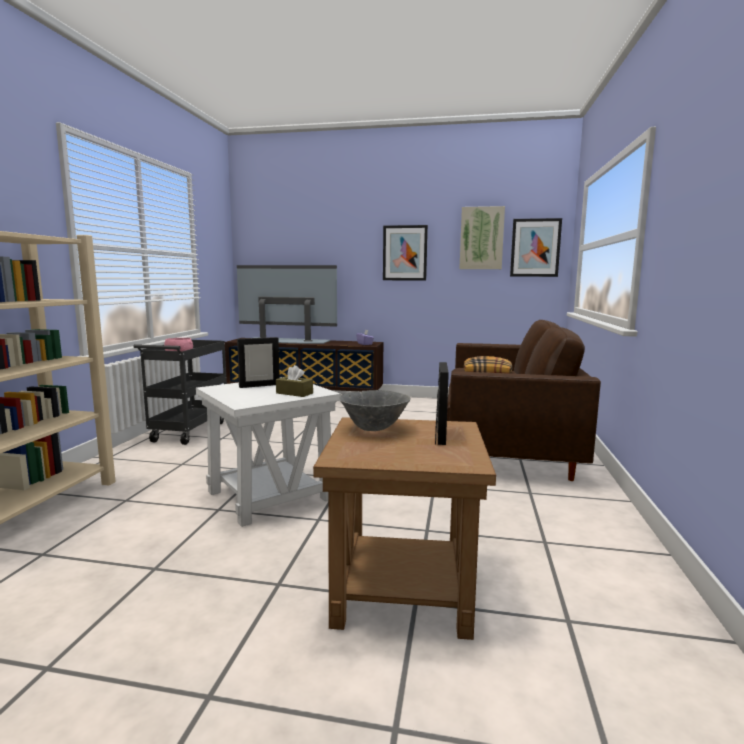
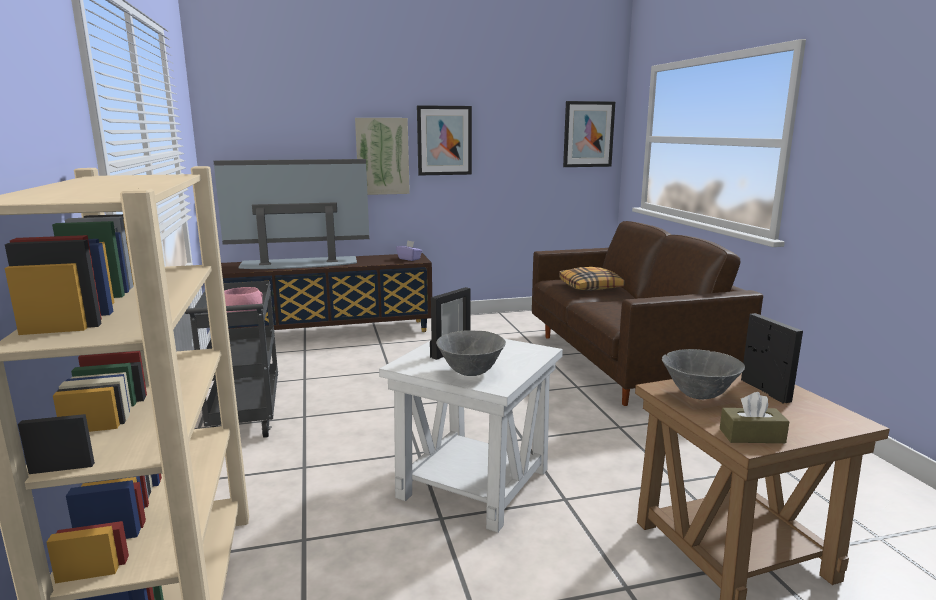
camera: 25 degrees left, 5 degrees up
brown tissue box [276,365,313,397] -> brown tissue box moved to [720,392,789,443]
picture [459,206,505,269] -> picture moved to [355,118,410,195]
none -> grey bowl [436,330,506,376]

